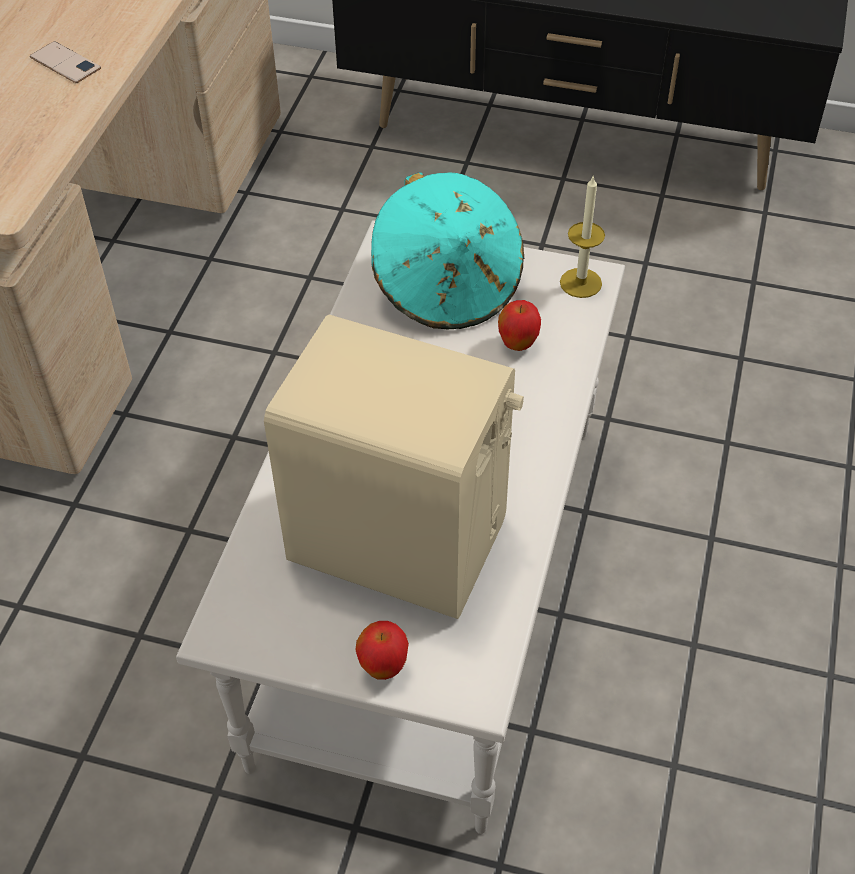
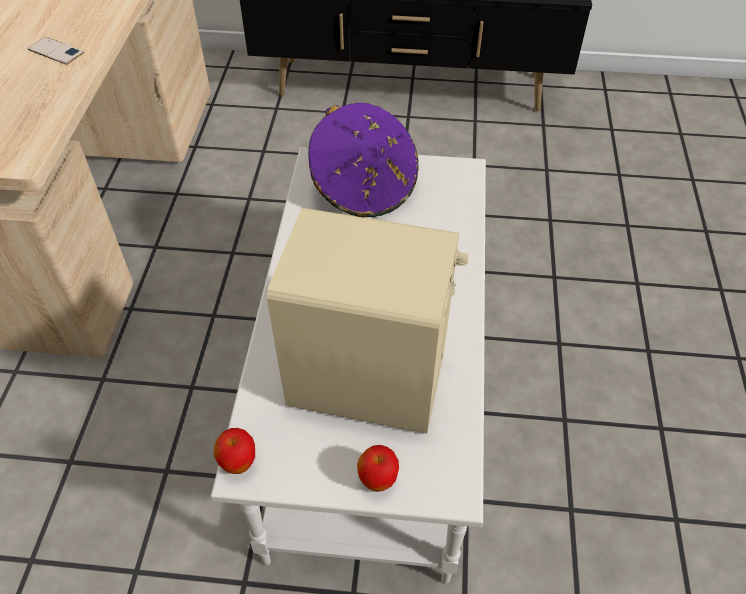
camera: 10 degrees left, 0 degrees up
turquoise hat [371,172,524,329] -> purple hat [308,103,419,217]
apple [498,300,541,351] -> apple moved to [213,428,255,474]
candle [560,177,605,298] -> none

